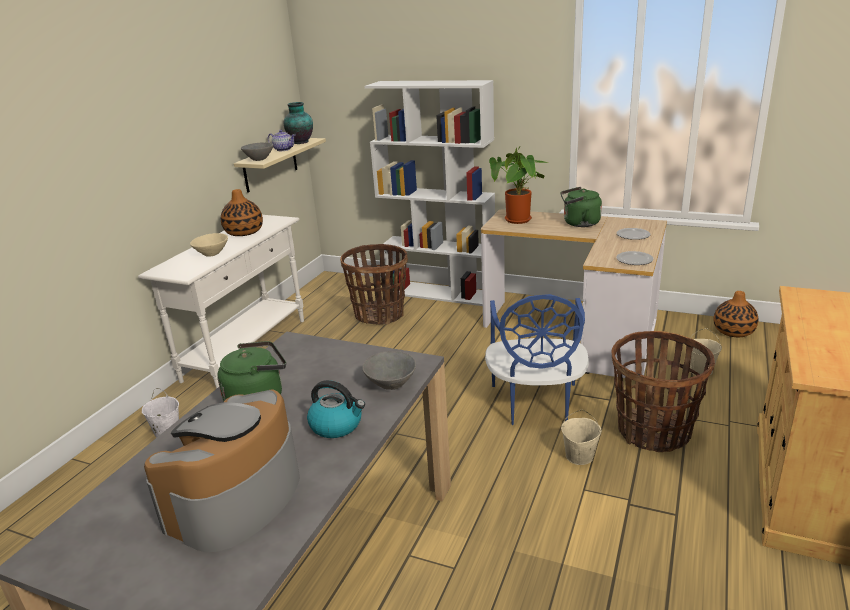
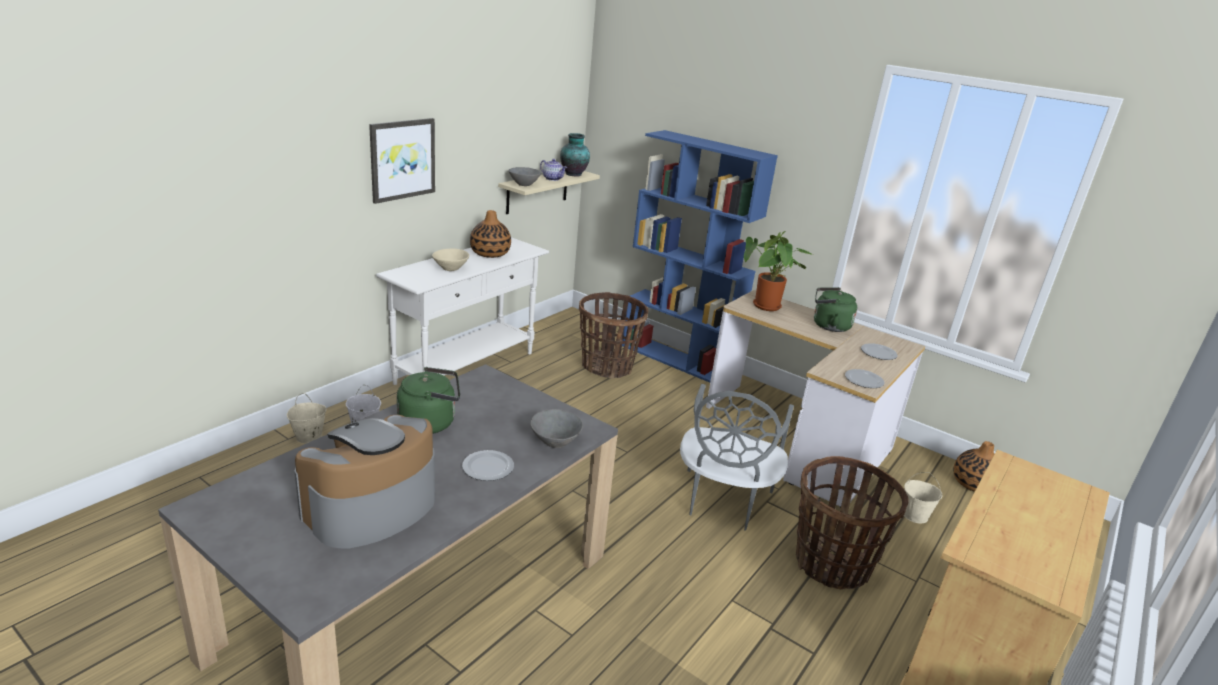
camera: 10 degrees right, 0 degrees up
kettle [307,380,365,438] -> plate [462,450,514,481]
white bookcase [365,80,495,306] -> blue bookcase [622,130,778,383]
blue chair [485,294,589,425] -> grey chair [680,384,794,531]
beige bucket [561,410,601,465] -> beige bucket moved to [287,393,326,443]
none -> picture [369,118,435,204]

